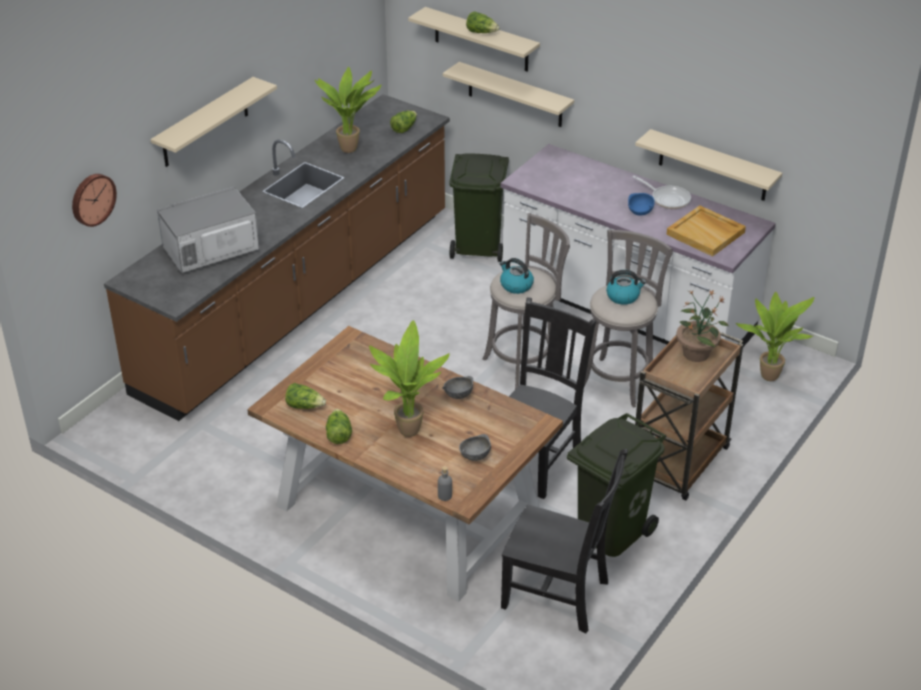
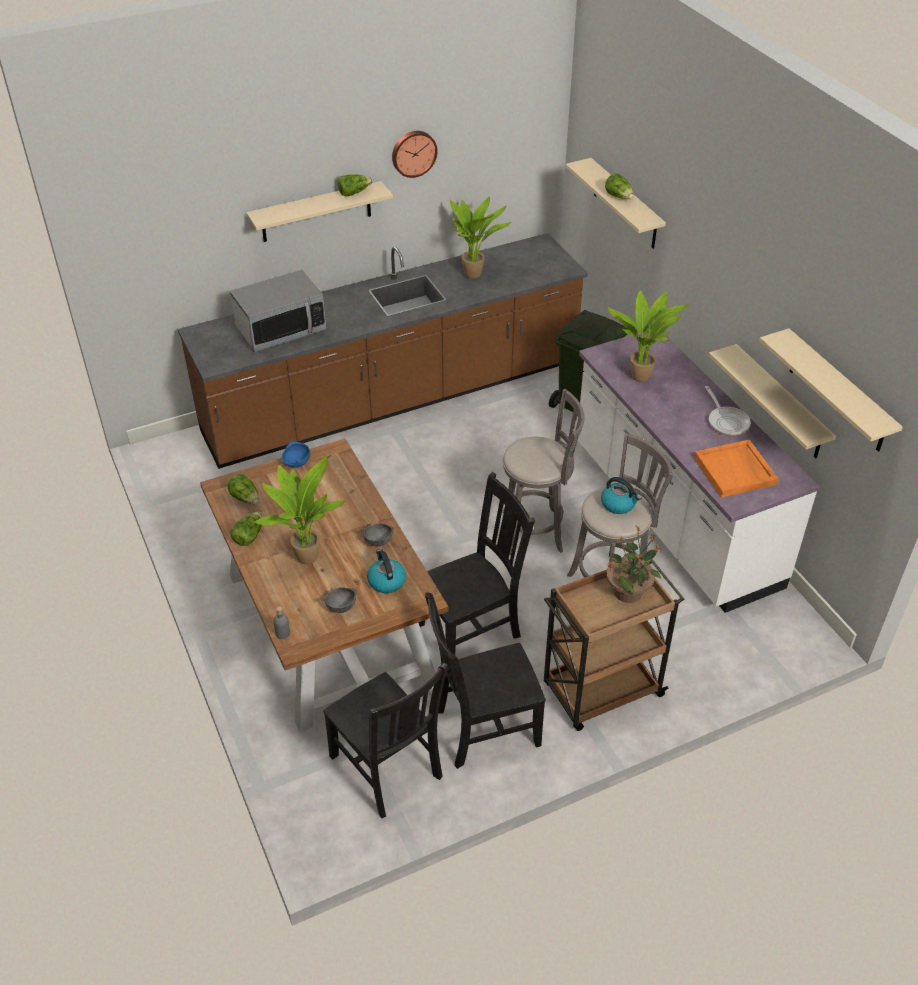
camera: 30 degrees right, 5 degrees up
wall clock [72,174,117,227] -> wall clock moved to [392,131,438,178]
microwave [157,187,259,273] -> microwave turned 150 degrees clockwise [230,270,326,352]
lettuce [390,111,417,133] -> lettuce moved to [338,174,373,196]
beige shelf [443,62,574,127] -> beige shelf moved to [759,328,903,452]
kettle [500,258,534,294] -> kettle moved to [367,549,406,593]
green trash can [567,413,666,557] -> black chair [425,592,546,769]
blue bowl [628,193,655,216] -> blue bowl moved to [282,441,311,468]
beige tray [666,206,746,257] -> orange tray [694,440,779,498]
potted plant [736,292,815,381] -> potted plant moved to [608,290,690,382]

